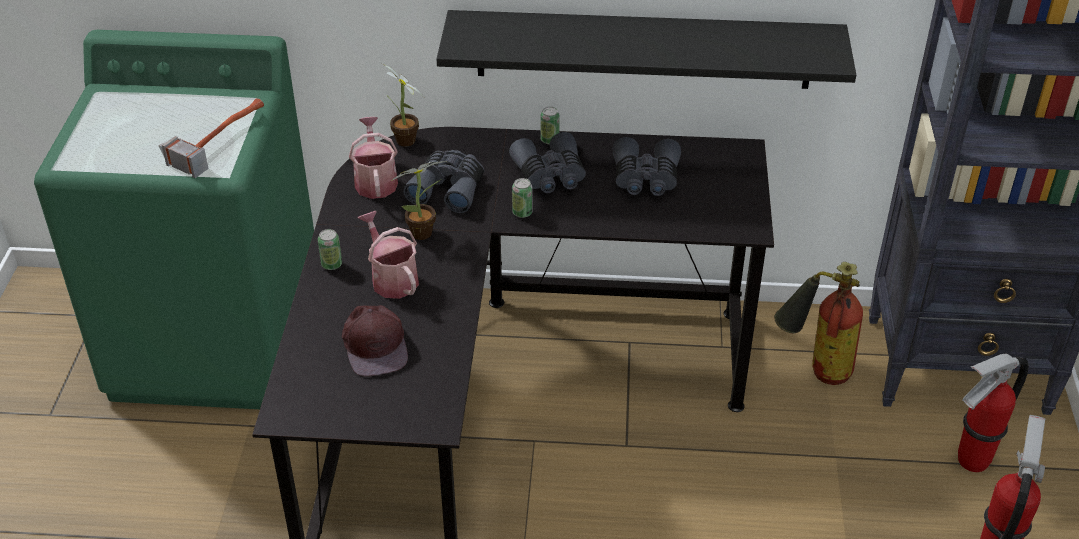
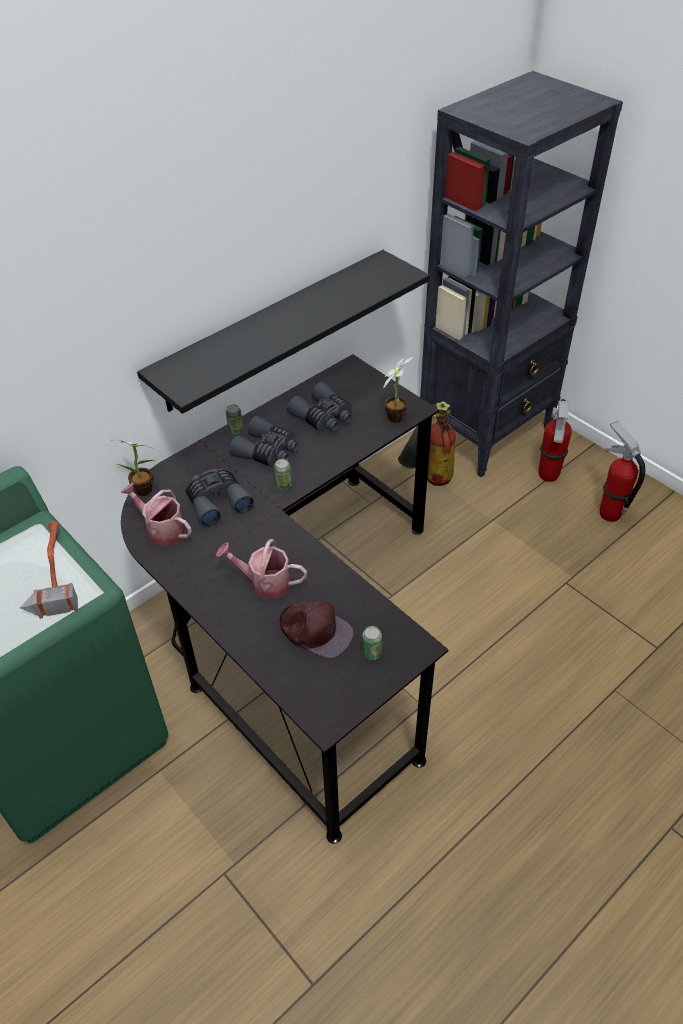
camera: 45 degrees left, 5 degrees up
can [318,229,342,270] -> can moved to [362,626,382,660]
potted plant [391,161,447,240] -> potted plant moved to [383,357,413,423]

